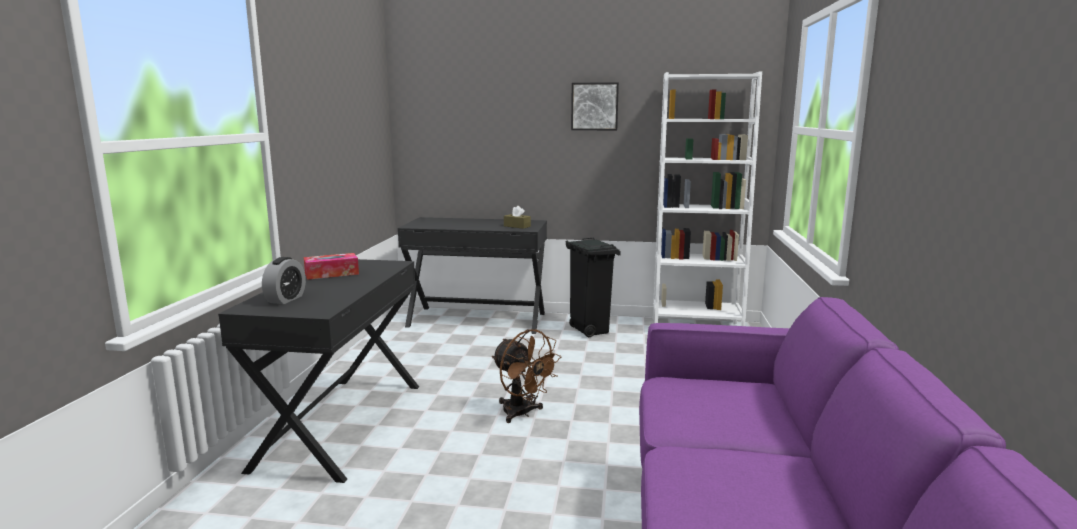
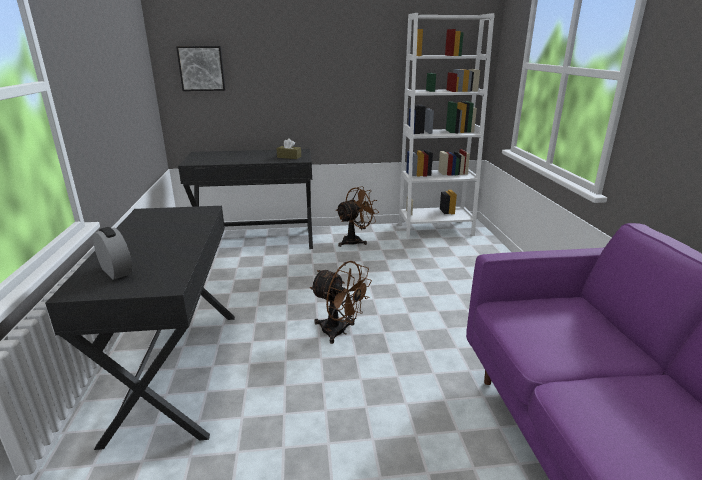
camera: 15 degrees left, 10 degrees up
alarm clock [262,257,306,304] -> alarm clock turned 45 degrees counterclockwise [93,227,132,280]
tissue box [304,253,359,280] -> none
black trash can [565,238,621,337] -> brown fan [336,186,379,247]
picture [571,82,619,130] -> picture moved to [176,46,225,91]

